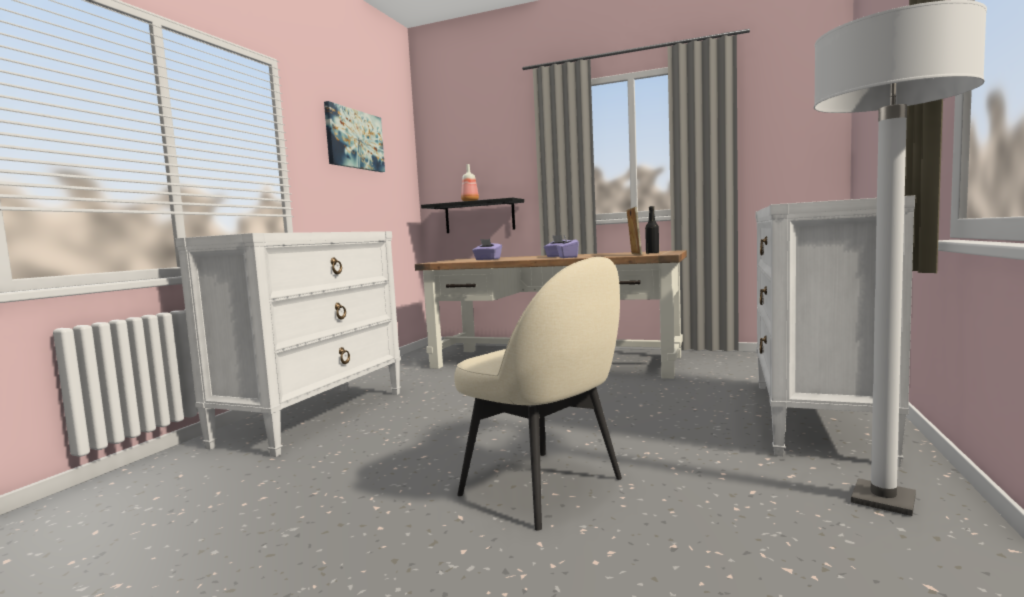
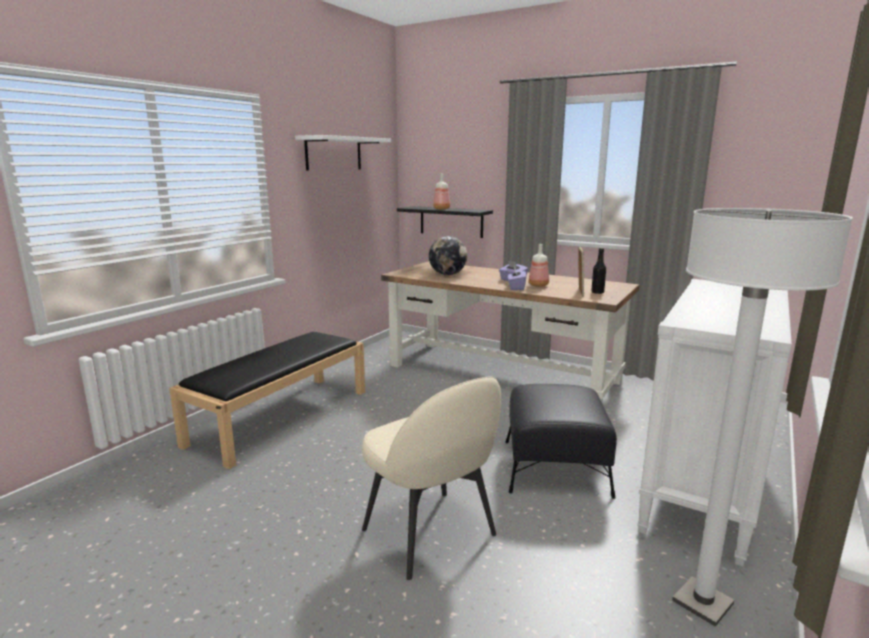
camera: 10 degrees right, 10 degrees up
white dresser [175,231,401,457] -> black bench [169,332,365,469]
picture [324,101,385,172] -> white shelf [295,135,391,171]
purple tissue box [472,239,502,260] -> globe [429,236,467,275]
none -> black ottoman [505,384,617,499]
none -> bottle [529,244,549,287]

